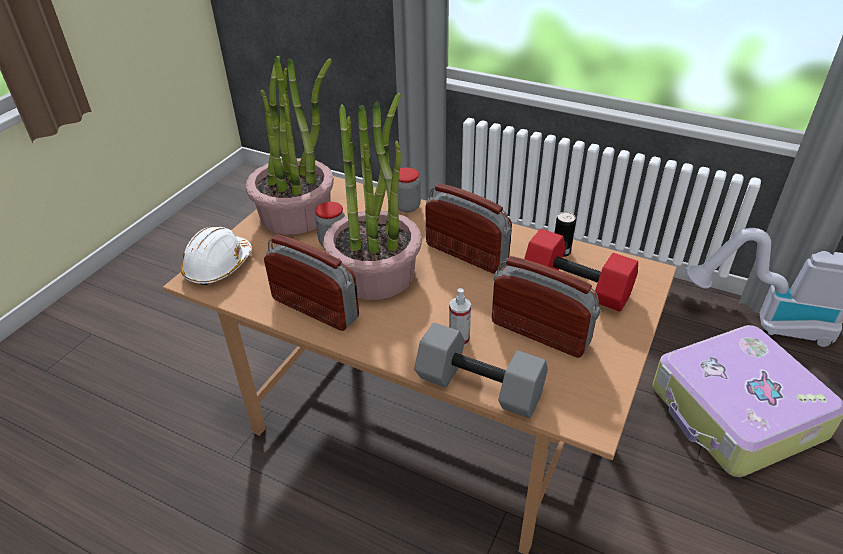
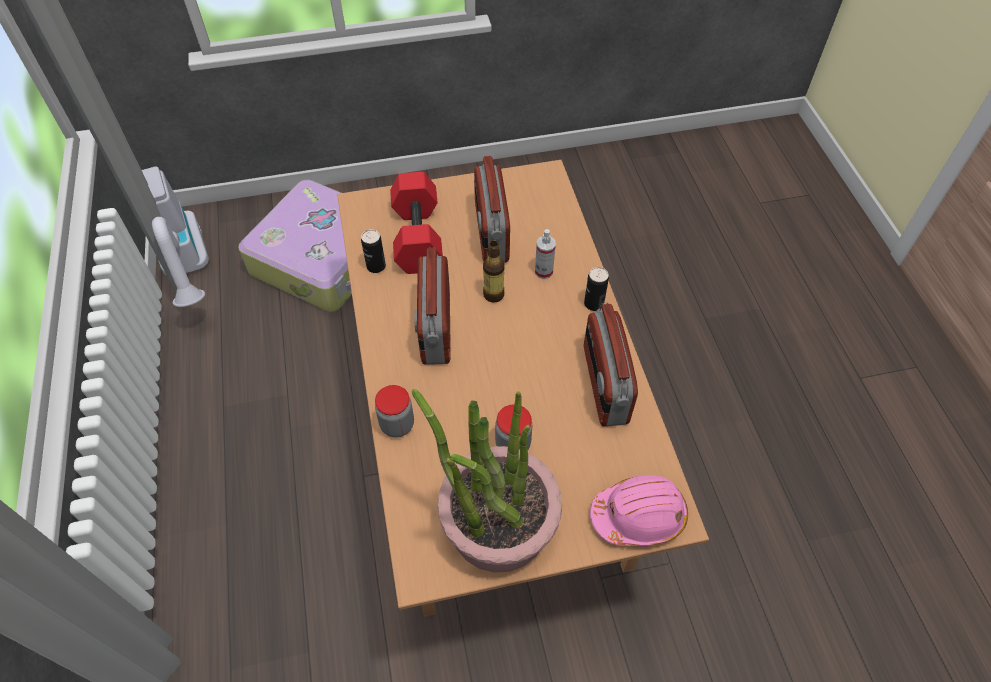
camera: 130 degrees left, 15 degrees up
white hard hat [180,226,252,285] -> pink hard hat [590,475,688,546]
potted plant [323,93,422,300] -> none
grey dumbbell [414,322,548,419] -> none
none -> bottle [483,241,505,303]
none -> can [584,267,609,311]

